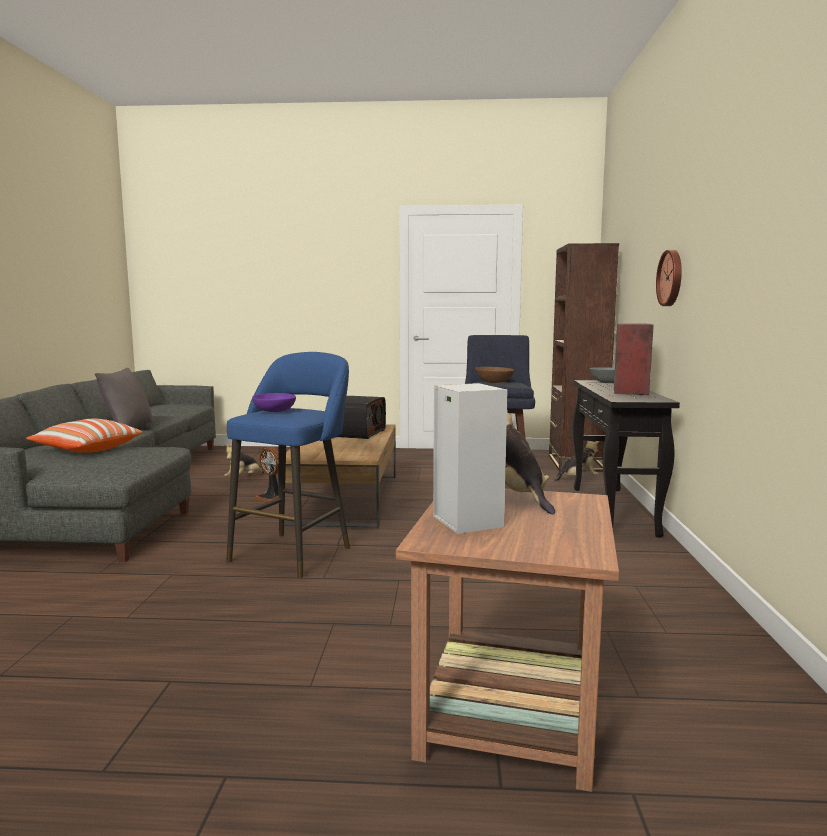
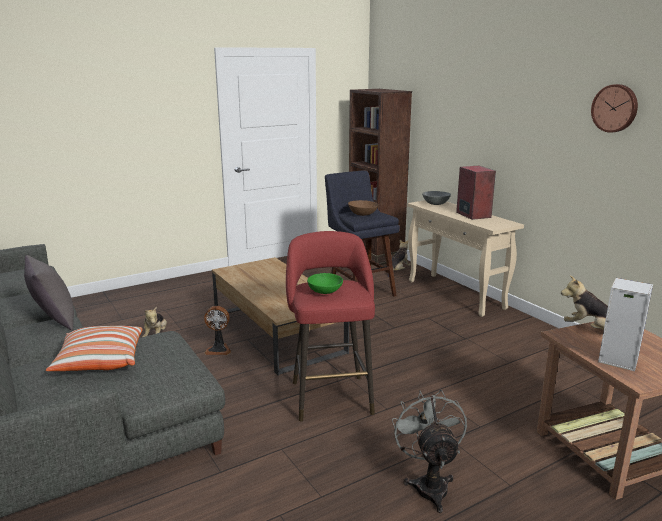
camera: 35 degrees left, 10 degrees up
blue stool [226,352,350,578] -> red stool [286,231,375,422]
purple bowl [252,393,296,412] -> green bowl [307,273,343,294]
radio [337,396,386,439] -> none
black console table [572,380,680,537] -> beige console table [407,200,524,317]
wall clock [656,250,682,306] -> wall clock moved to [591,84,638,133]
none -> grey fan [392,390,467,513]

